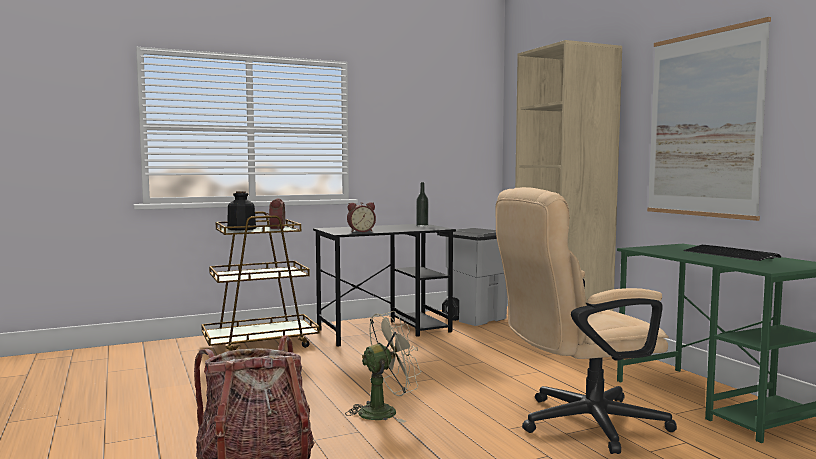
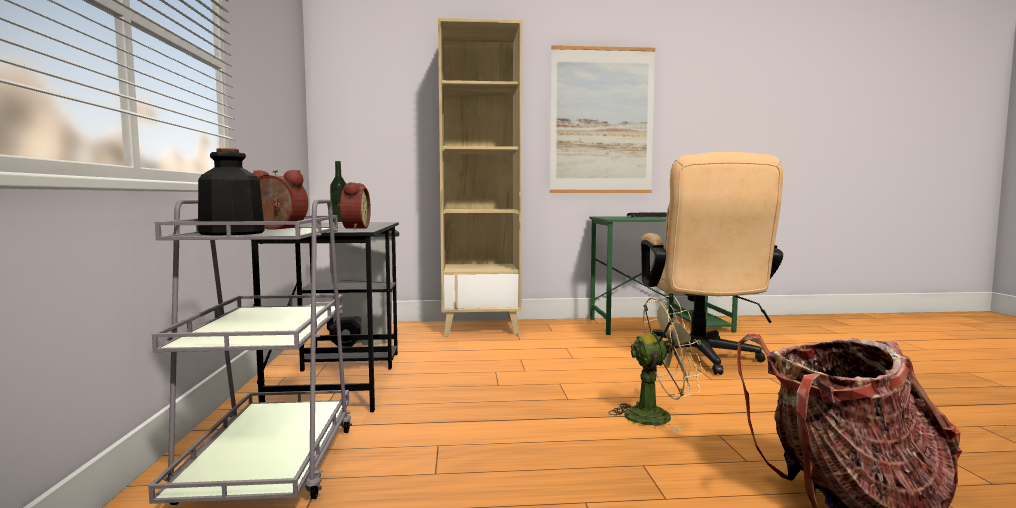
camera: 70 degrees left, 0 degrees up
brown cart [201,211,320,351] -> grey cart [148,199,352,505]
beige fan [345,311,421,423] -> beige fan turned 90 degrees clockwise [608,295,704,432]

